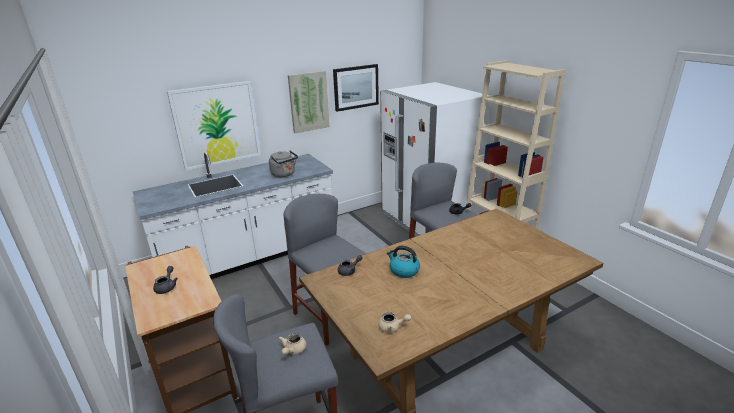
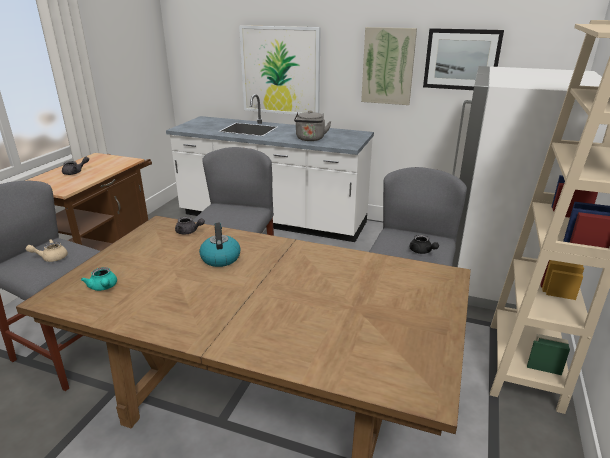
camera: 50 degrees right, 0 degrees up
beige teapot [378,312,411,333] -> turquoise teapot [81,267,117,291]

